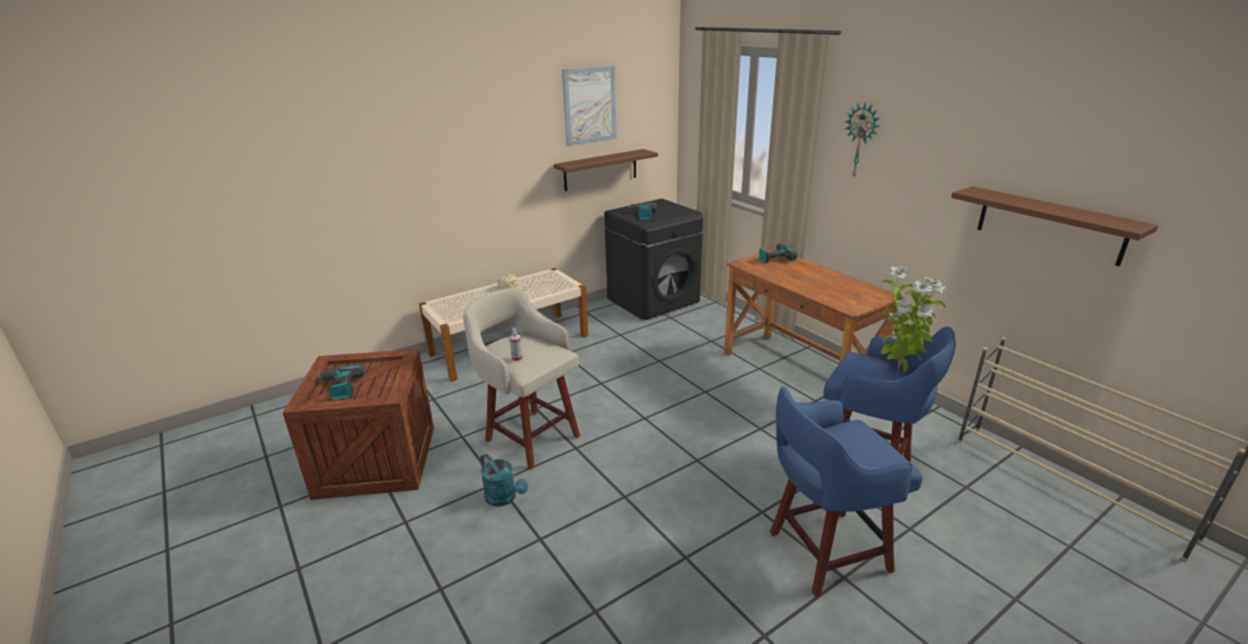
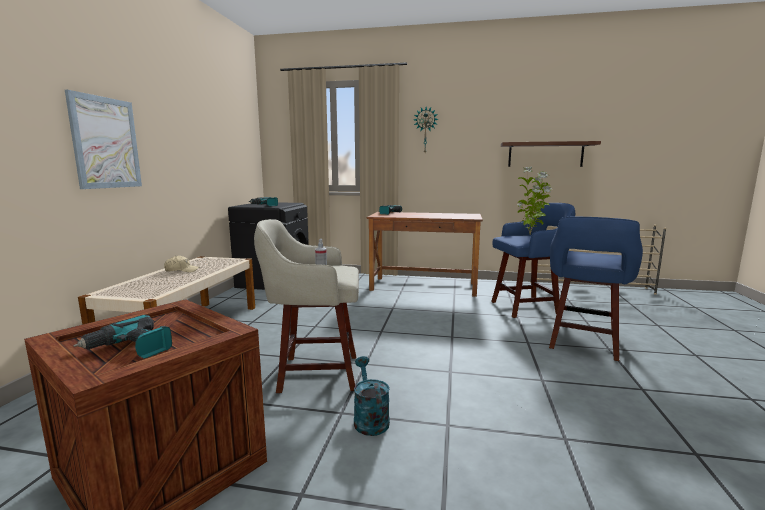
camera: 45 degrees left, 15 degrees down
turquoise watering can [480,454,528,507] -> turquoise watering can turned 105 degrees counterclockwise [354,356,390,436]
brown shelf [553,149,658,191] -> none
picture [562,65,617,146] -> picture moved to [65,90,142,189]

